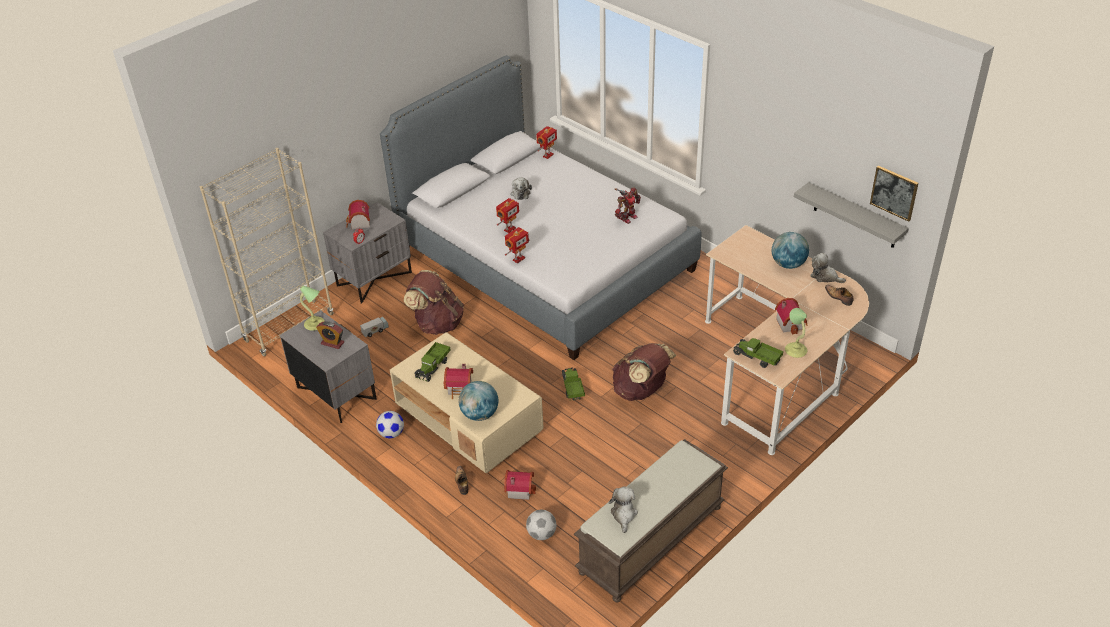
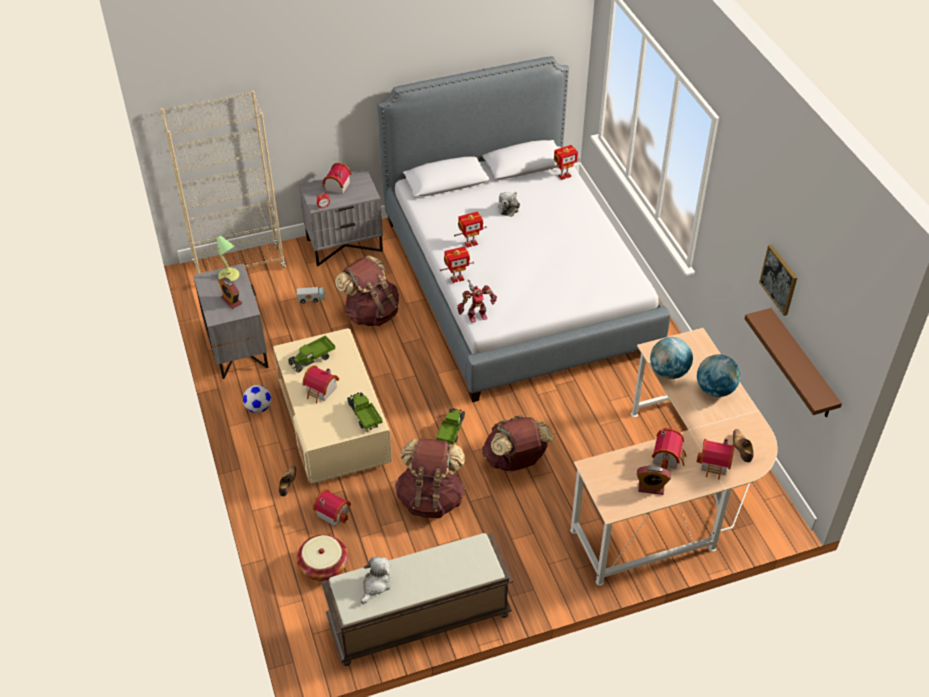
camera: 25 degrees right, 5 degrees up
globe [459,381,498,421] -> globe moved to [650,337,693,379]
football [526,510,556,540] -> basket [297,534,348,581]
toy robot [615,188,641,224] -> toy robot moved to [457,279,497,323]
toy truck [733,338,783,368] -> toy truck moved to [347,392,382,431]
table lamp [785,308,807,358] -> alarm clock [637,466,671,495]
grey shelf [794,182,909,248] -> brown shelf [745,308,842,417]
plush toy [811,253,846,283] -> none
picture [870,166,919,222] -> picture moved to [759,244,797,316]
none -> brown backpack [395,438,466,518]
none -> toy house [697,438,735,480]

